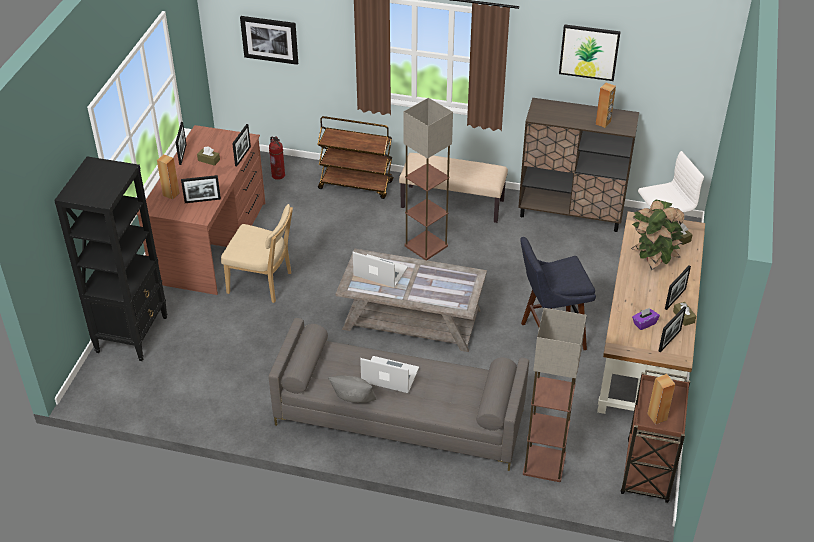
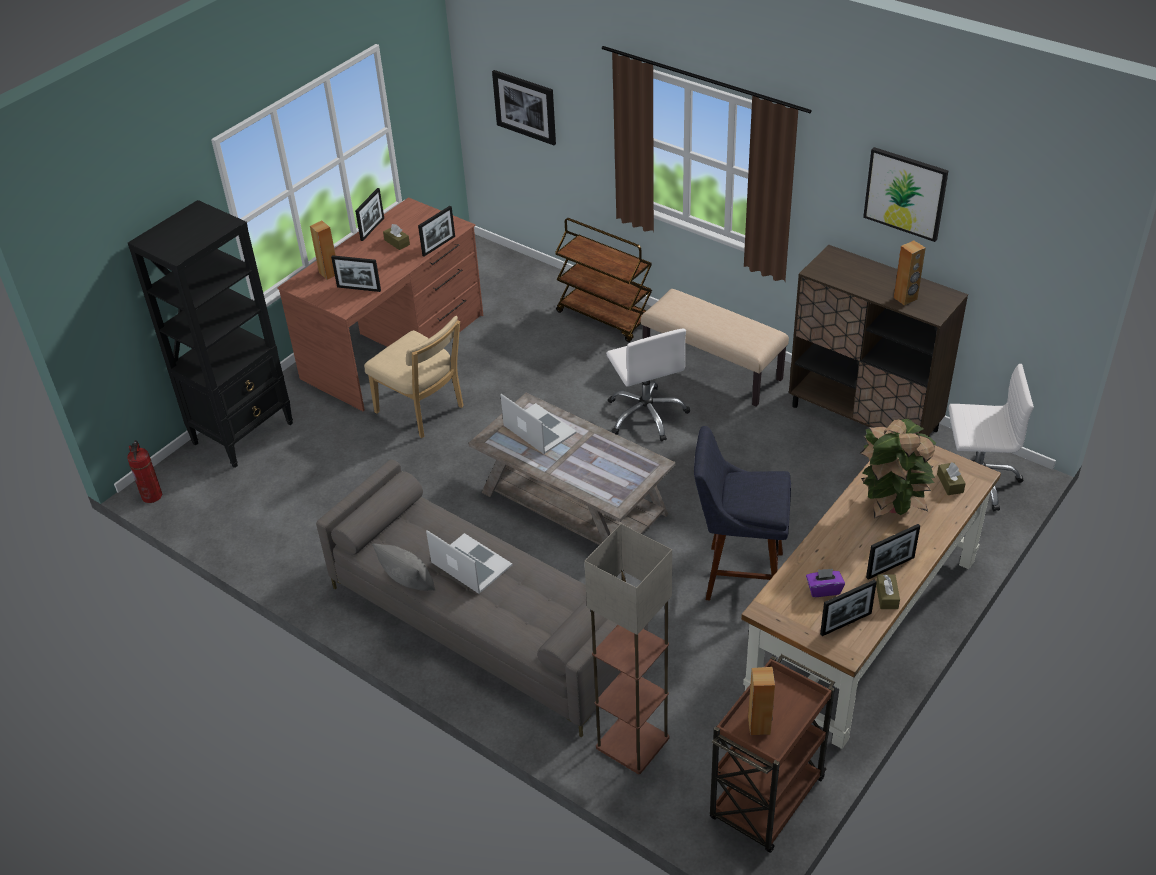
camera: 25 degrees right, 0 degrees up
fire extinguisher [269,136,285,180] -> fire extinguisher moved to [127,440,162,503]
floor lamp [403,98,453,260] -> white office chair [606,328,690,442]

